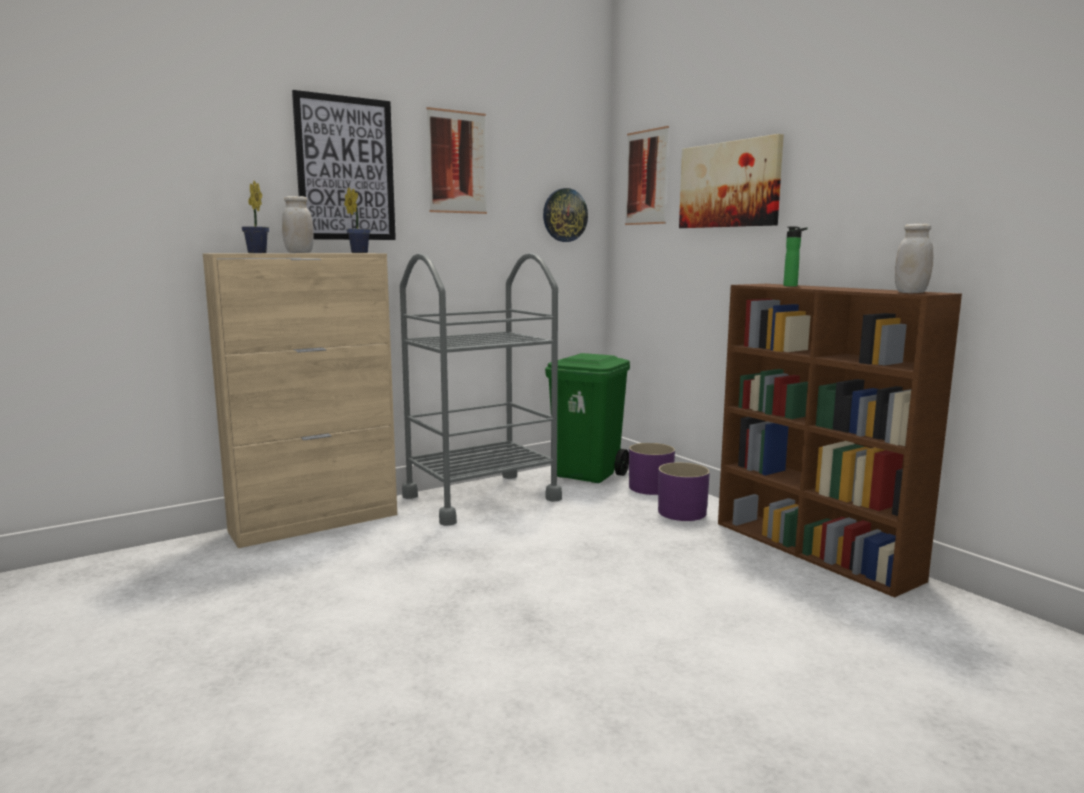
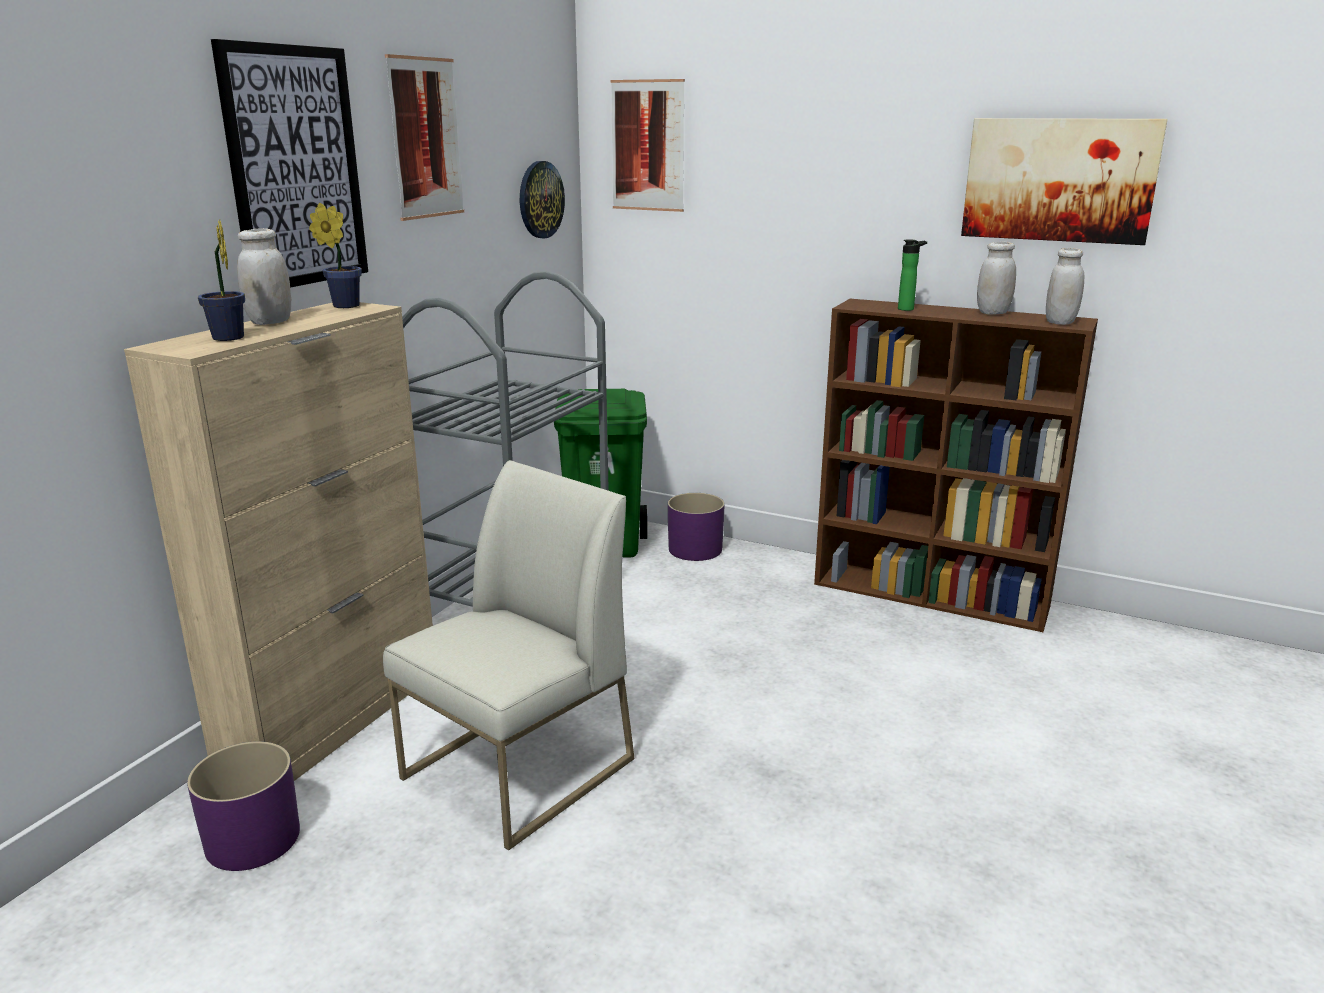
camera: 30 degrees left, 10 degrees up
purple planter [658,462,710,521] -> purple planter moved to [187,741,300,871]
picture [679,134,784,228] -> picture moved to [961,118,1168,245]
none -> white chair [383,460,634,850]
none -> white jar [977,242,1016,315]

